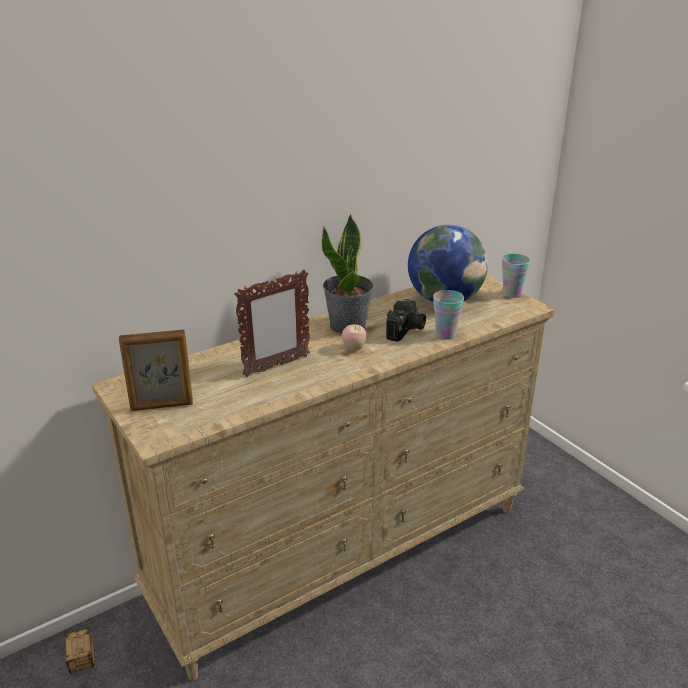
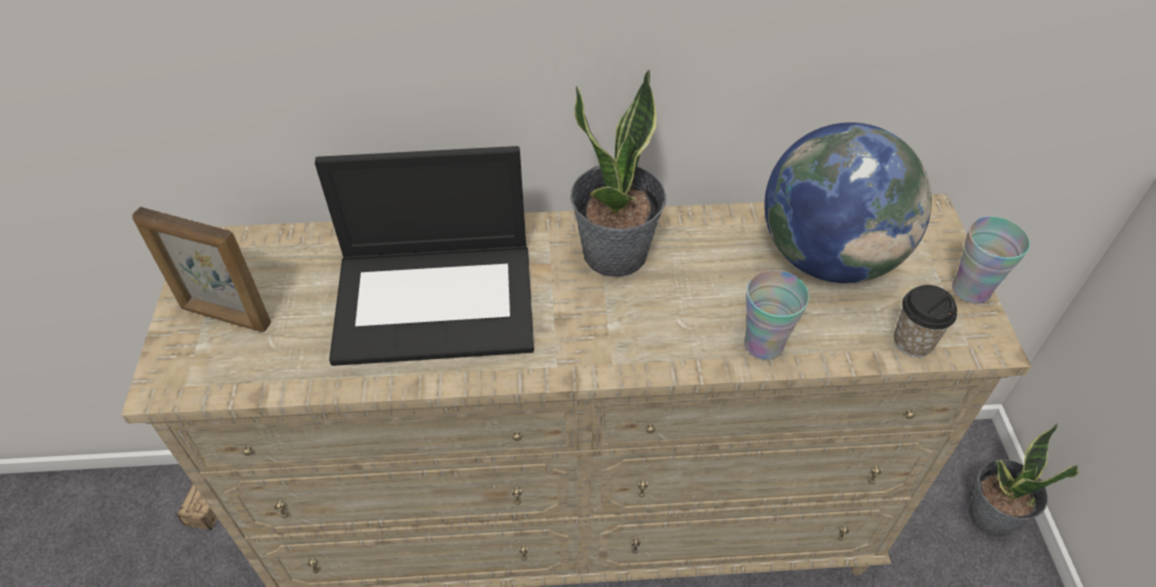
camera: 30 degrees right, 20 degrees up
picture frame [234,270,310,377] -> laptop [315,146,534,366]
apple [342,324,366,350] -> none
camera [386,299,426,342] -> none
none -> cup [894,285,957,357]
none -> potted plant [968,424,1079,537]

